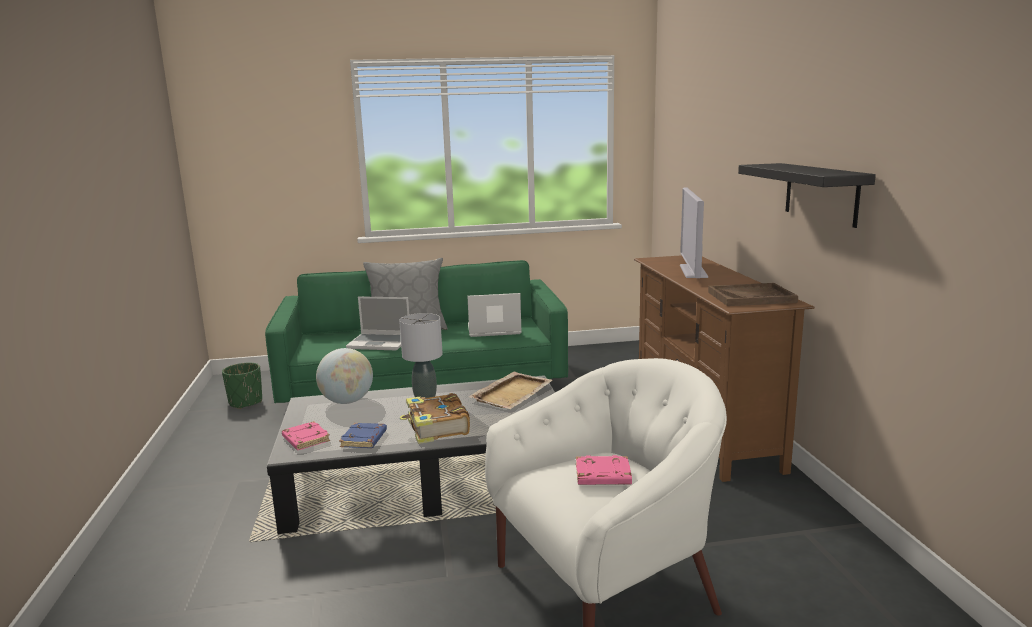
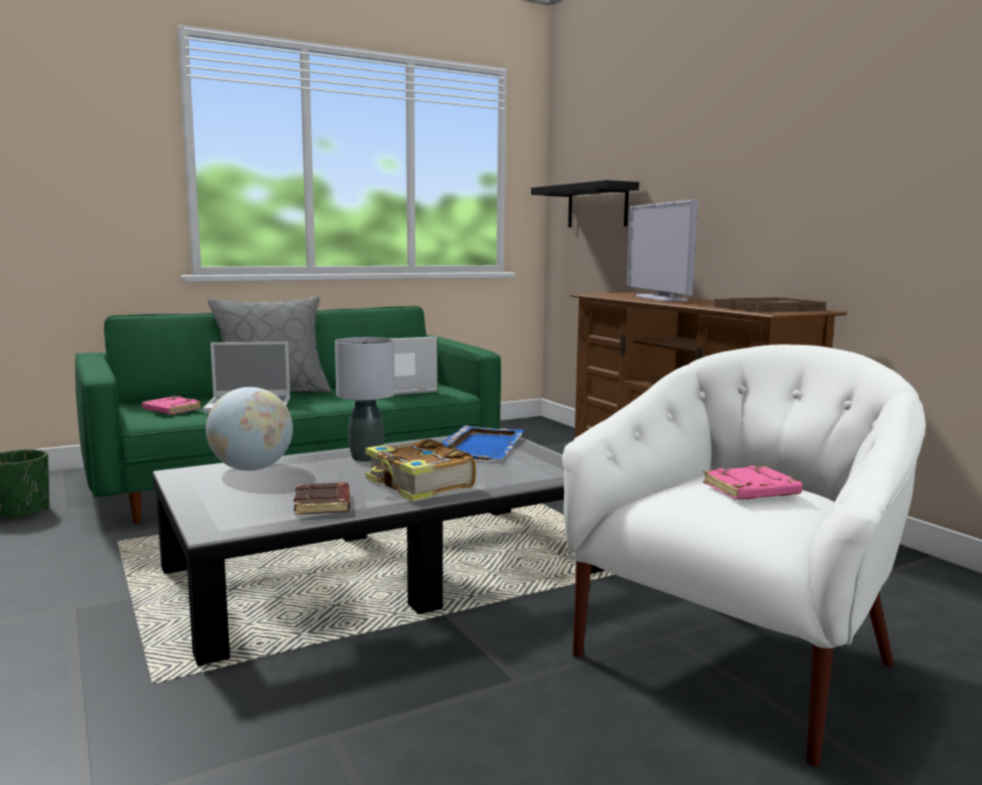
camera: 20 degrees left, 5 degrees down
pink book [282,421,330,450] -> pink book moved to [142,396,202,414]
blue book [339,423,387,448] -> brown book [294,482,350,515]
beige tray [469,372,553,409] -> blue tray [441,425,524,460]
black shelf [738,163,876,228] -> black shelf moved to [531,180,639,227]

